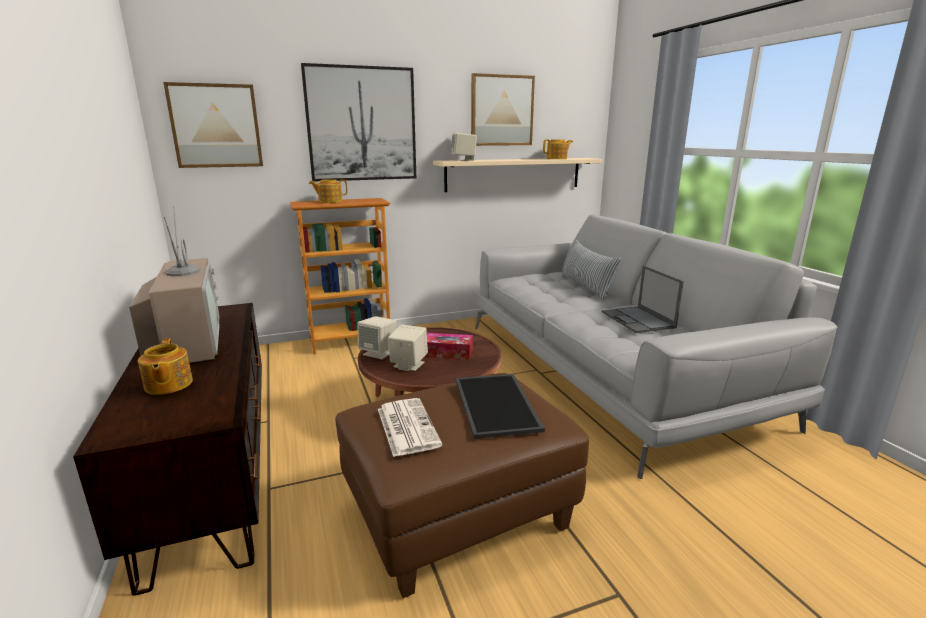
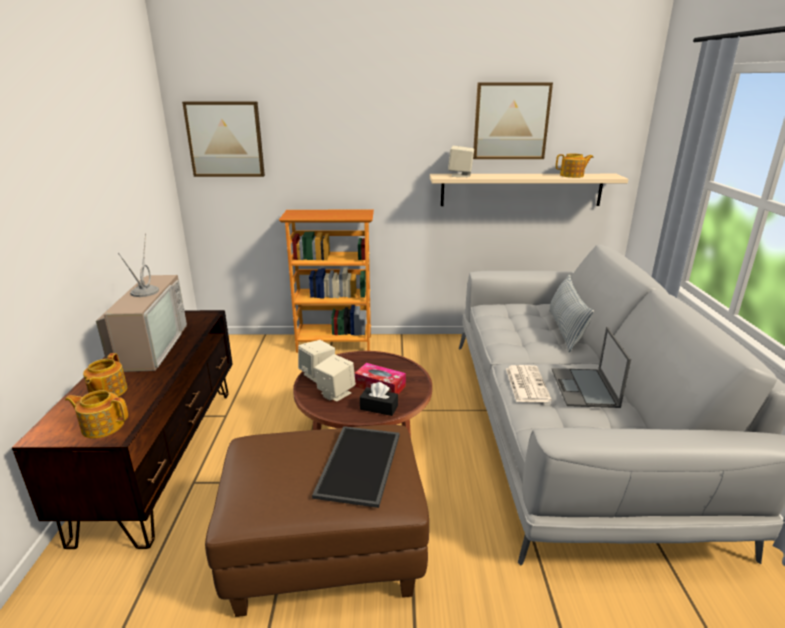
camera: 20 degrees right, 5 degrees up
picture [301,63,416,181] -> none
teapot [309,179,347,203] -> teapot moved to [65,390,128,438]
newspaper [378,398,442,457] -> newspaper moved to [506,365,552,402]
none -> black tissue box [360,382,398,416]

